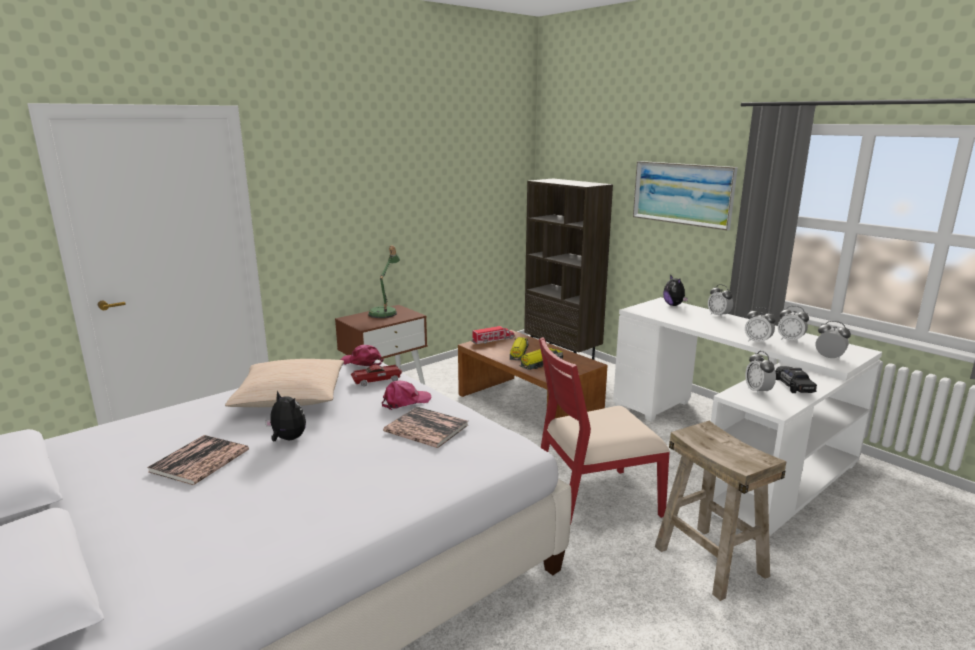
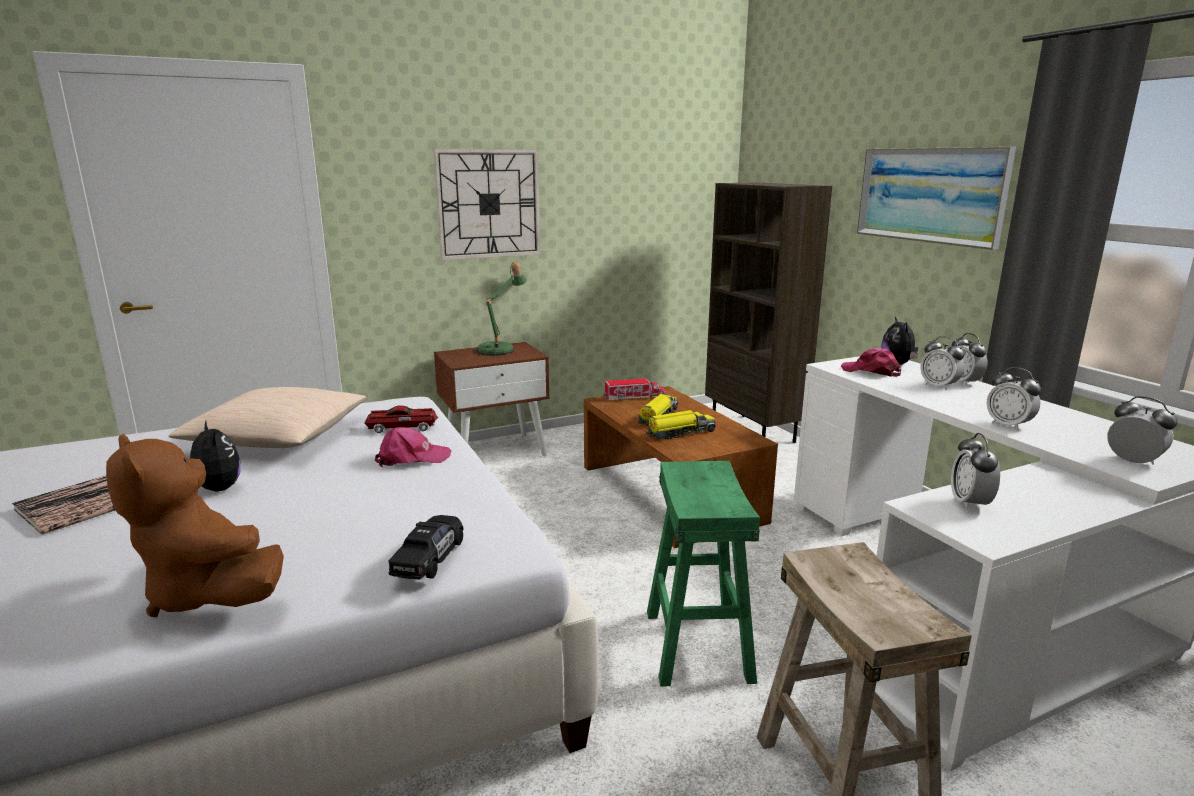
camera: 15 degrees right, 0 degrees up
pink cap [340,345,384,366] -> pink cap moved to [841,348,901,377]
book [383,407,468,448] -> none
red chair [539,337,670,526] -> green stool [647,461,760,687]
black toy car [775,366,817,393] -> black toy car moved to [388,515,463,580]
alarm clock [778,306,809,343] -> alarm clock moved to [920,336,964,390]
none -> brown plush toy [106,434,284,617]
none -> wall clock [433,149,541,260]

